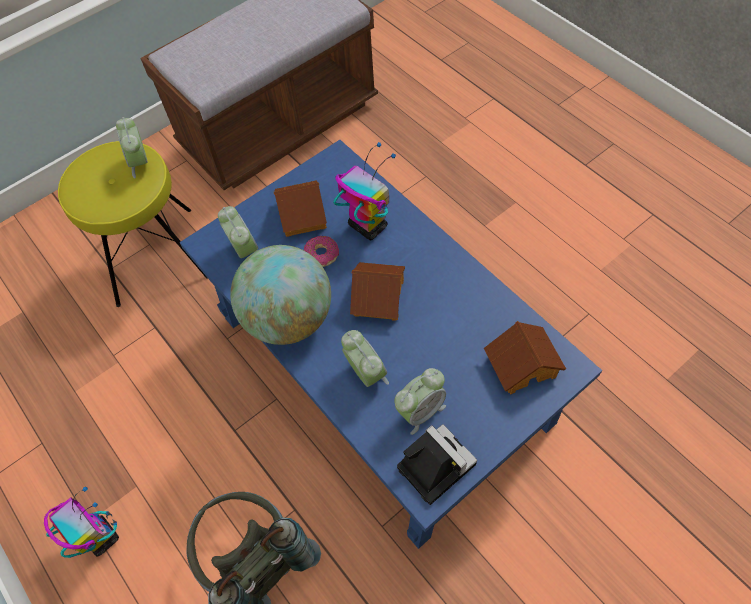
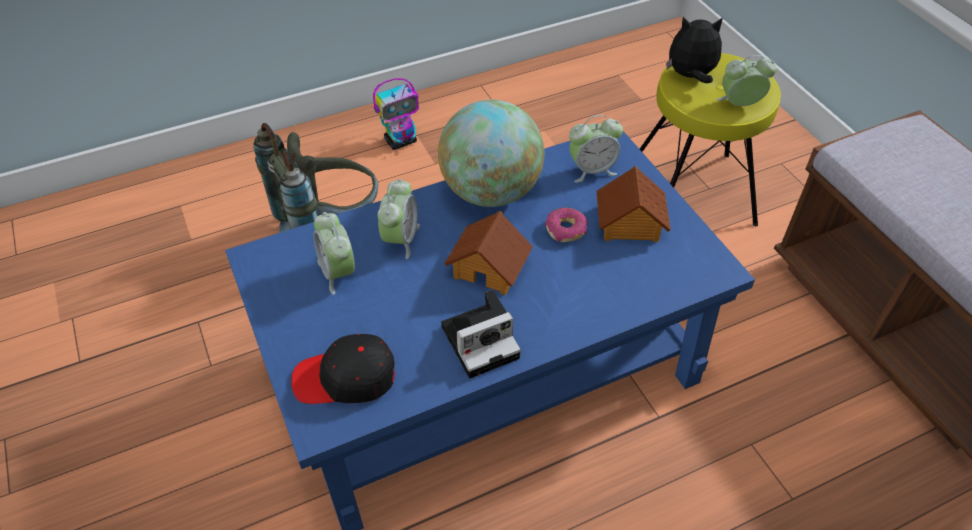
camera: 100 degrees right, 10 degrees down
toy robot [333,142,396,240] -> none
alarm clock [341,330,389,387] -> alarm clock turned 60 degrees counterclockwise [378,179,420,259]
camera [397,424,477,505] -> camera moved to [441,290,521,378]
toy house [484,321,566,395] -> black cap [291,334,395,404]
none -> plush toy [666,17,723,84]

